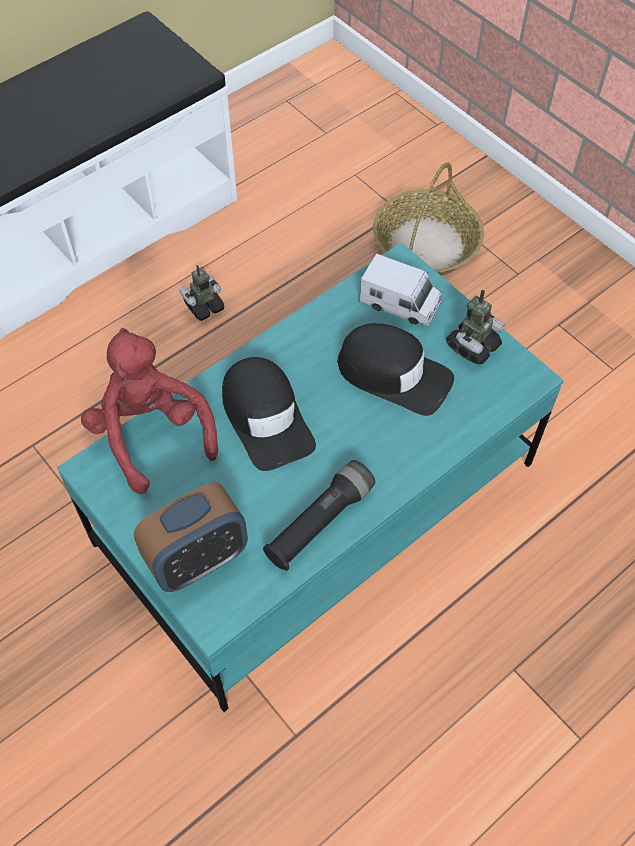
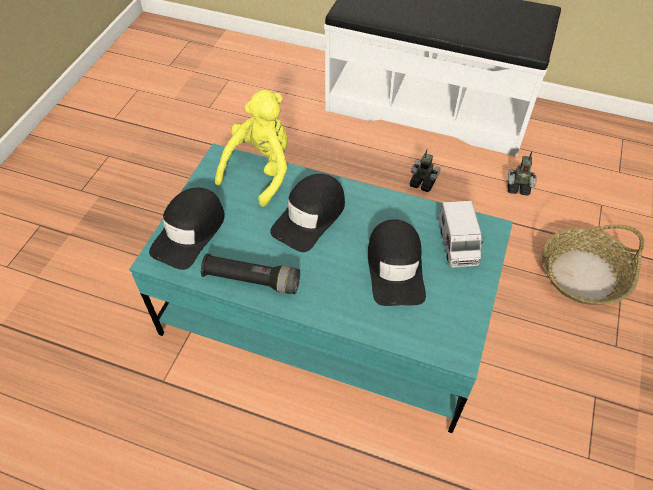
camera: 60 degrees right, 5 degrees down
red plush toy [81,328,218,494] -> yellow plush toy [215,90,288,207]
alarm clock [134,482,248,592] -> black cap [149,188,225,270]
toy robot [446,289,505,364] -> toy robot moved to [508,151,536,196]

